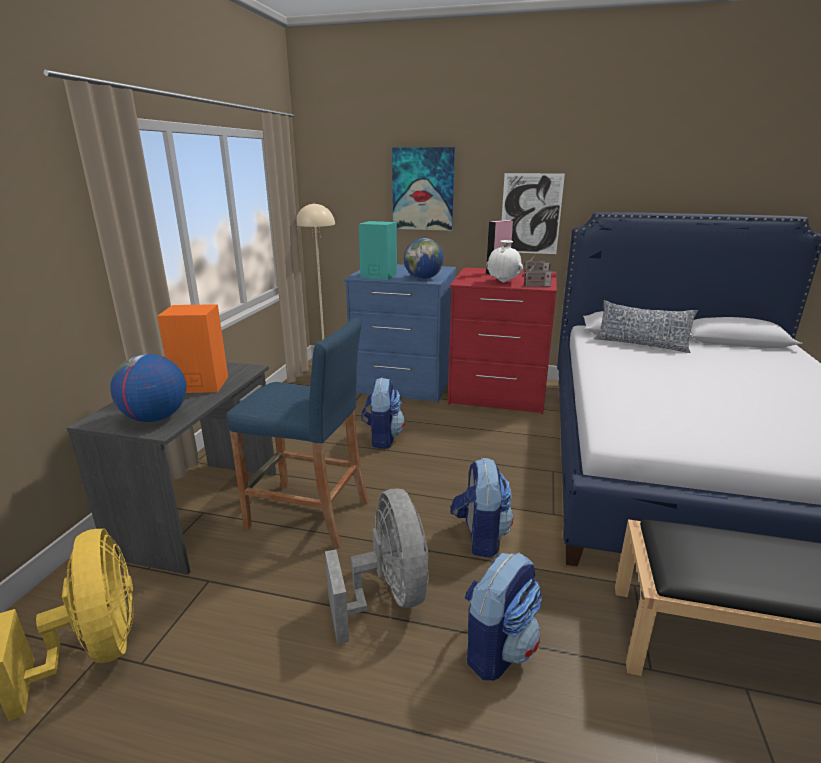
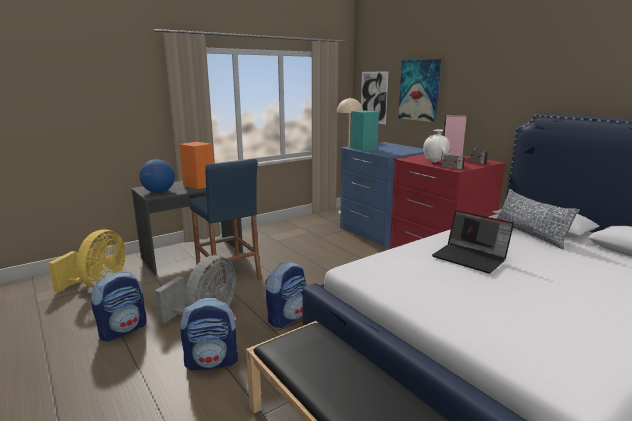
camera: 40 degrees right, 5 degrees down
backpack [361,377,405,449] -> backpack moved to [91,271,147,341]
globe [404,238,444,279] -> none
picture [502,173,565,254] -> picture moved to [361,72,388,124]
none -> laptop [432,210,514,274]

